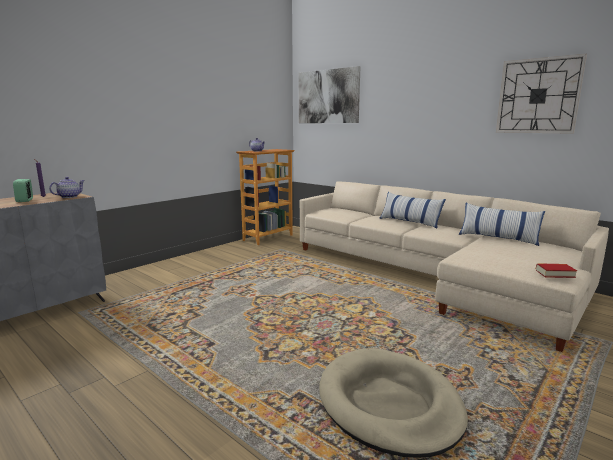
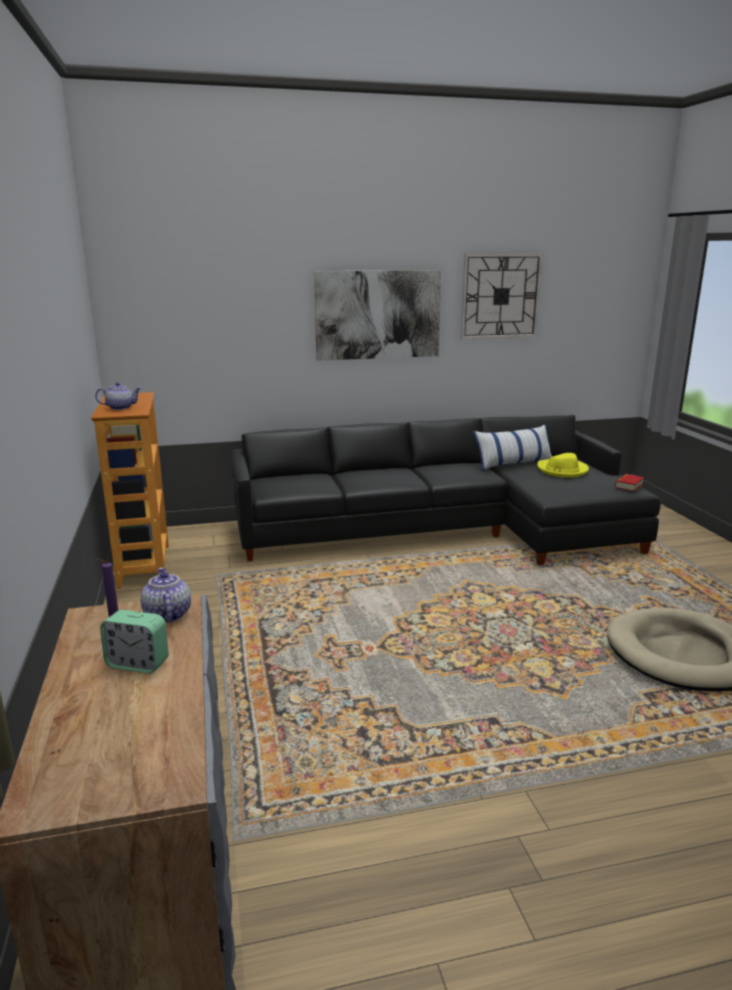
camera: 55 degrees left, 5 degrees up
picture [299,66,360,123] -> picture moved to [314,270,441,361]
beige sofa [300,181,609,352] -> black sofa [232,415,661,565]
pillow [379,192,446,228] -> none
none -> yellow hat [537,453,589,478]

